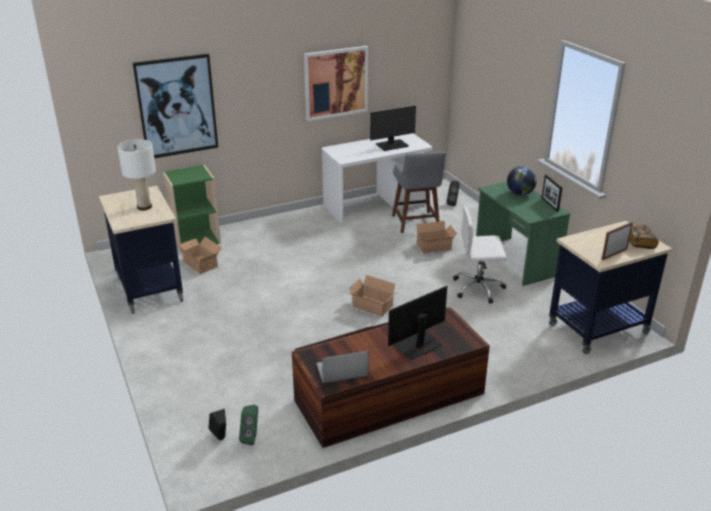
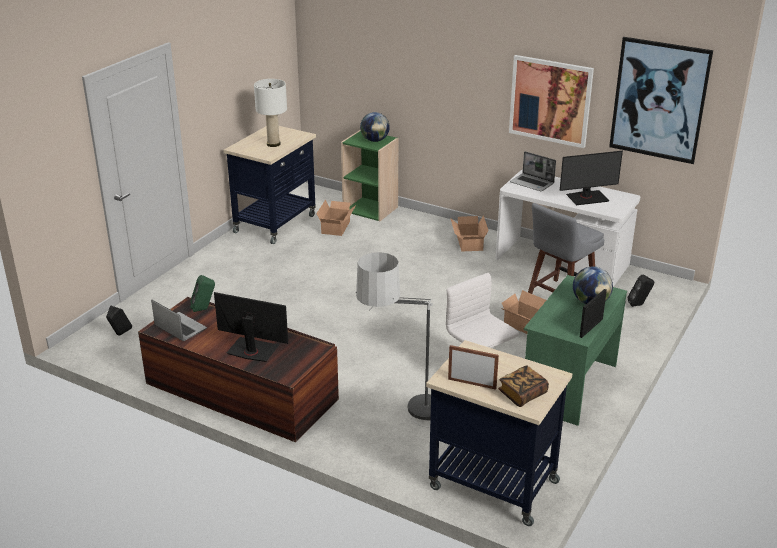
camera: 55 degrees right, 0 degrees up
picture [133,54,218,158] -> picture moved to [609,37,713,164]
green speaker [239,405,258,445] -> green speaker moved to [190,275,215,312]
cardboard box [348,275,398,317] -> cardboard box moved to [451,215,489,252]
monitor [370,106,416,151] -> monitor turned 45 degrees counterclockwise [560,151,623,205]
none -> floor lamp [355,252,433,427]
none -> globe [360,112,390,142]
none -> laptop [510,151,556,191]

